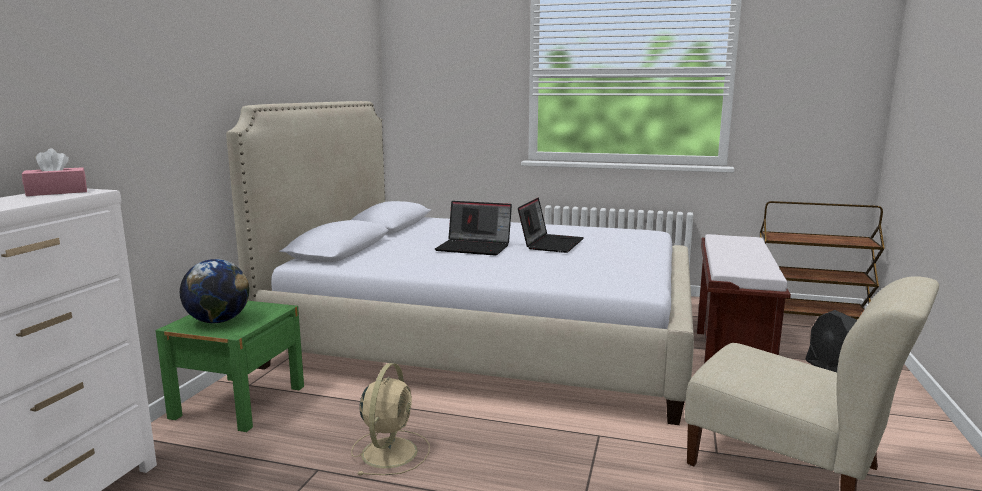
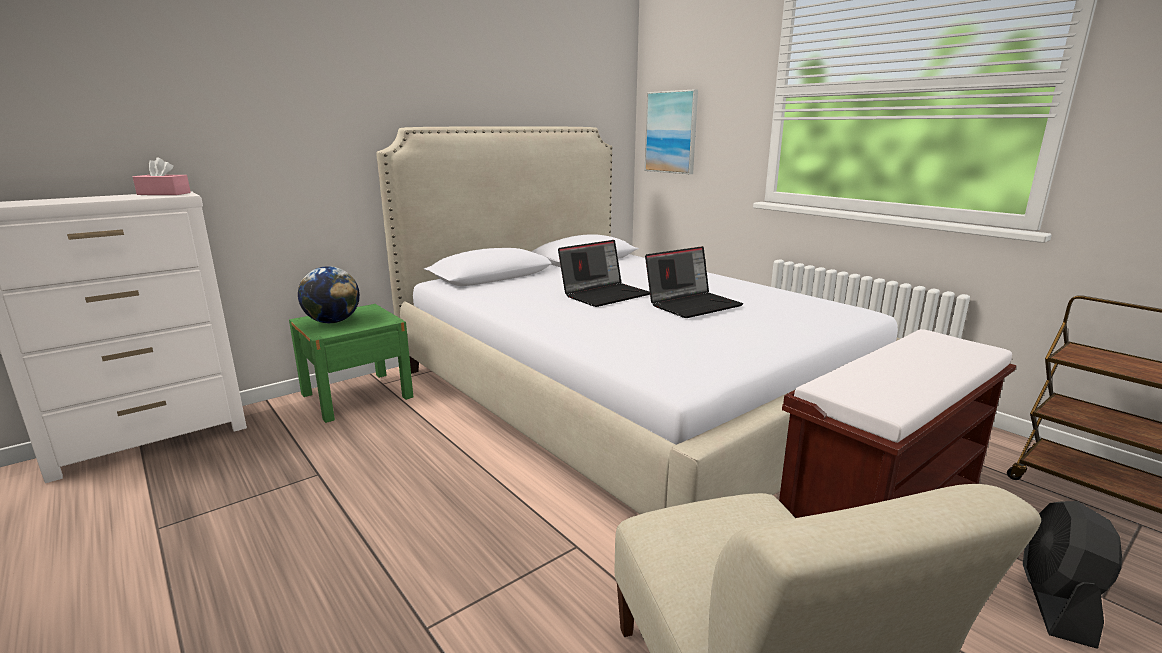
camera: 35 degrees right, 5 degrees up
beige fan [351,363,430,475] -> none
laptop [435,201,512,256] -> laptop turned 90 degrees counterclockwise [558,240,650,307]
none -> picture [645,89,698,174]

